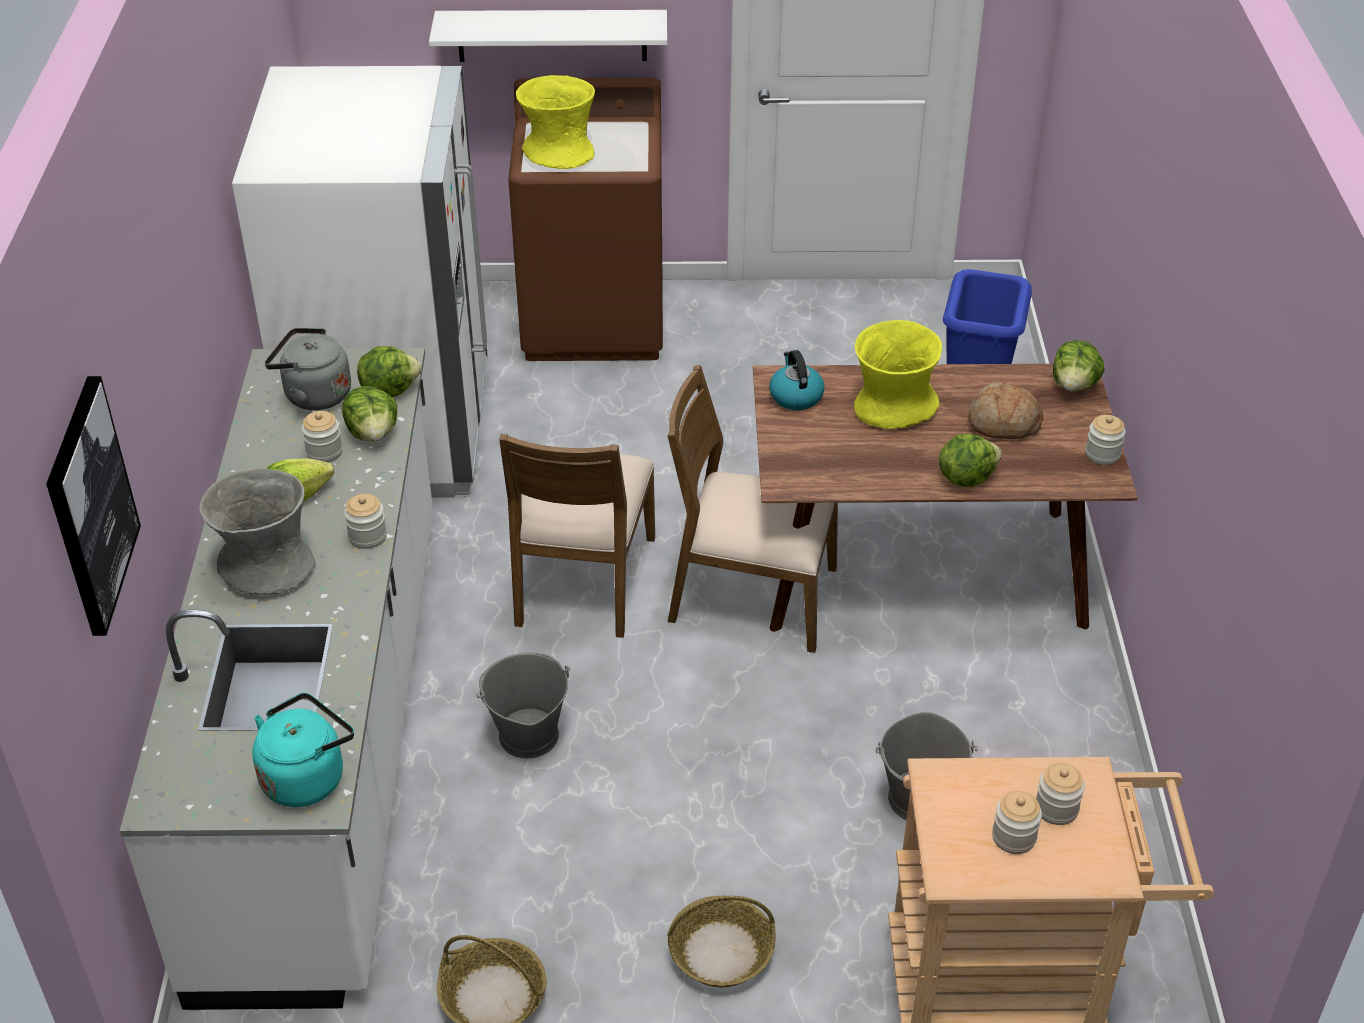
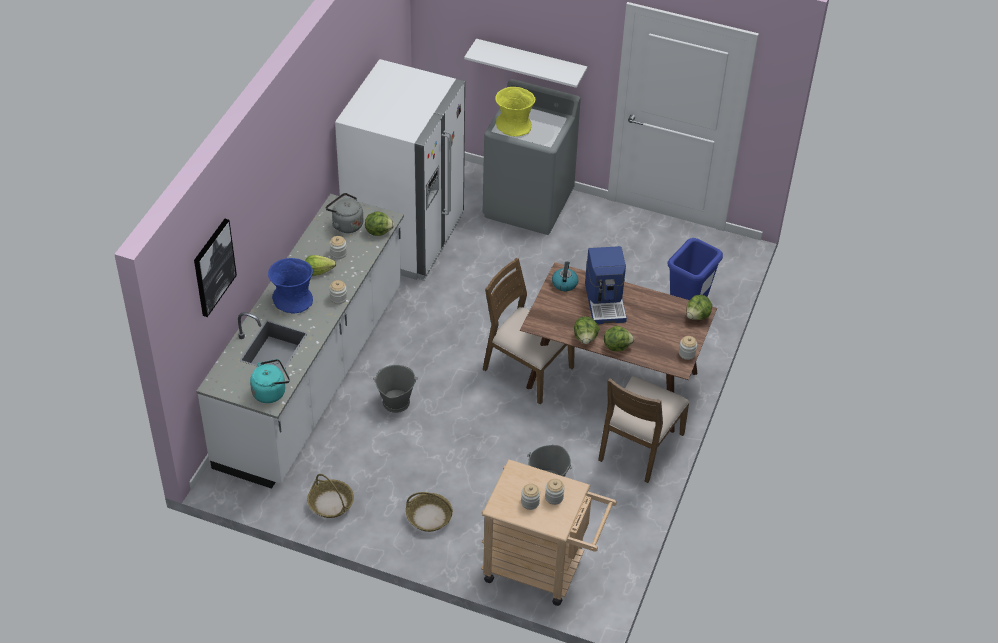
camera: 20 degrees right, 5 degrees up
grey vase [199,468,316,595] -> blue vase [268,258,313,313]
lettuce [342,386,397,441] -> lettuce moved to [574,317,599,344]
brown chair [499,434,655,638] -> brown chair moved to [598,376,690,483]
brown washing machine [508,78,663,361] -> grey washing machine [483,79,581,235]
yellow vase [854,320,942,429] -> coffee machine [585,246,627,324]
bread [968,382,1044,439] -> none

